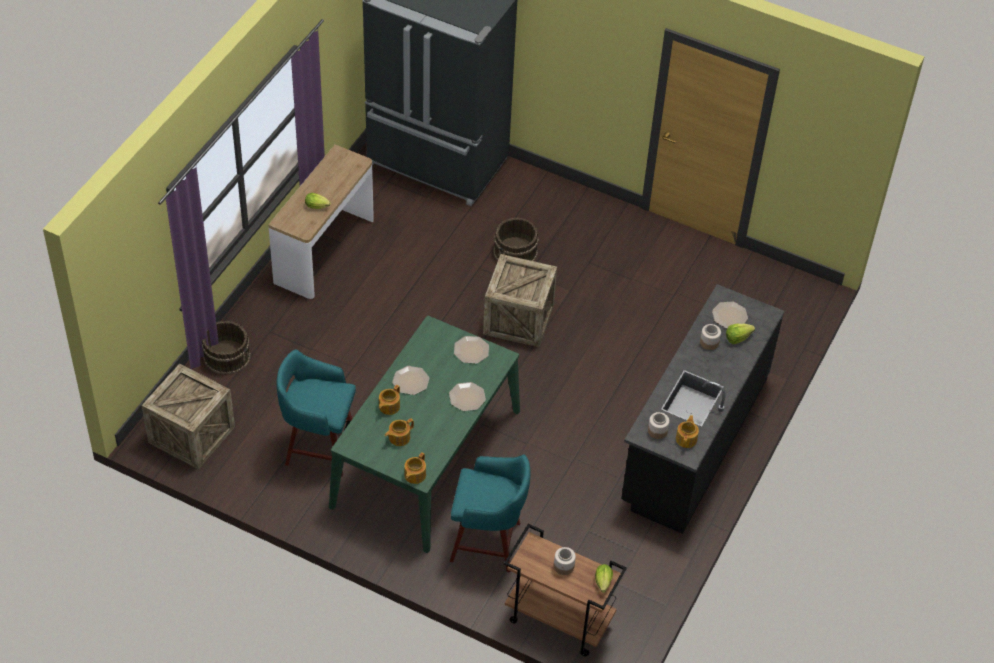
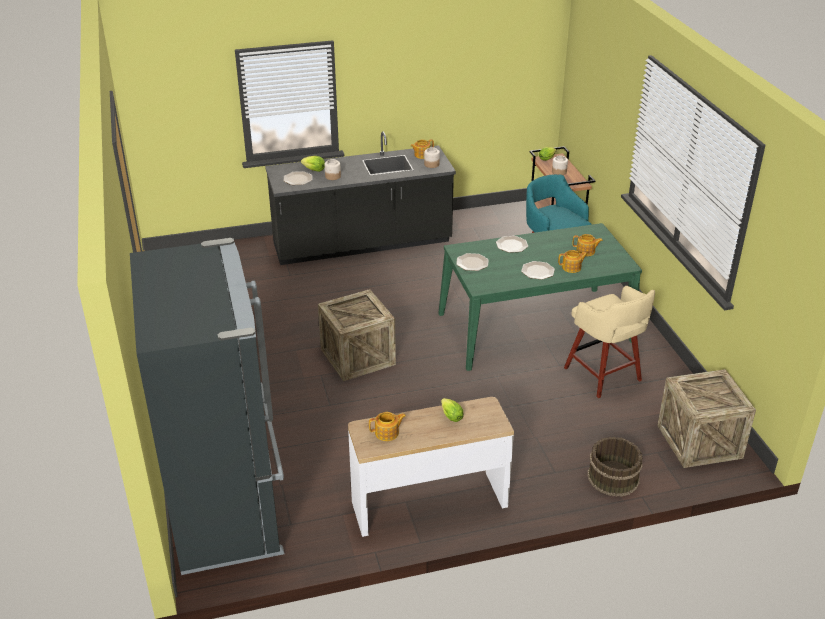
camera: 130 degrees left, 15 degrees down
turquoise stool [276,349,356,477] -> beige stool [564,286,655,398]
teapot [404,452,426,484] -> teapot moved to [369,412,406,441]
brown bucket [494,218,539,261] -> none

